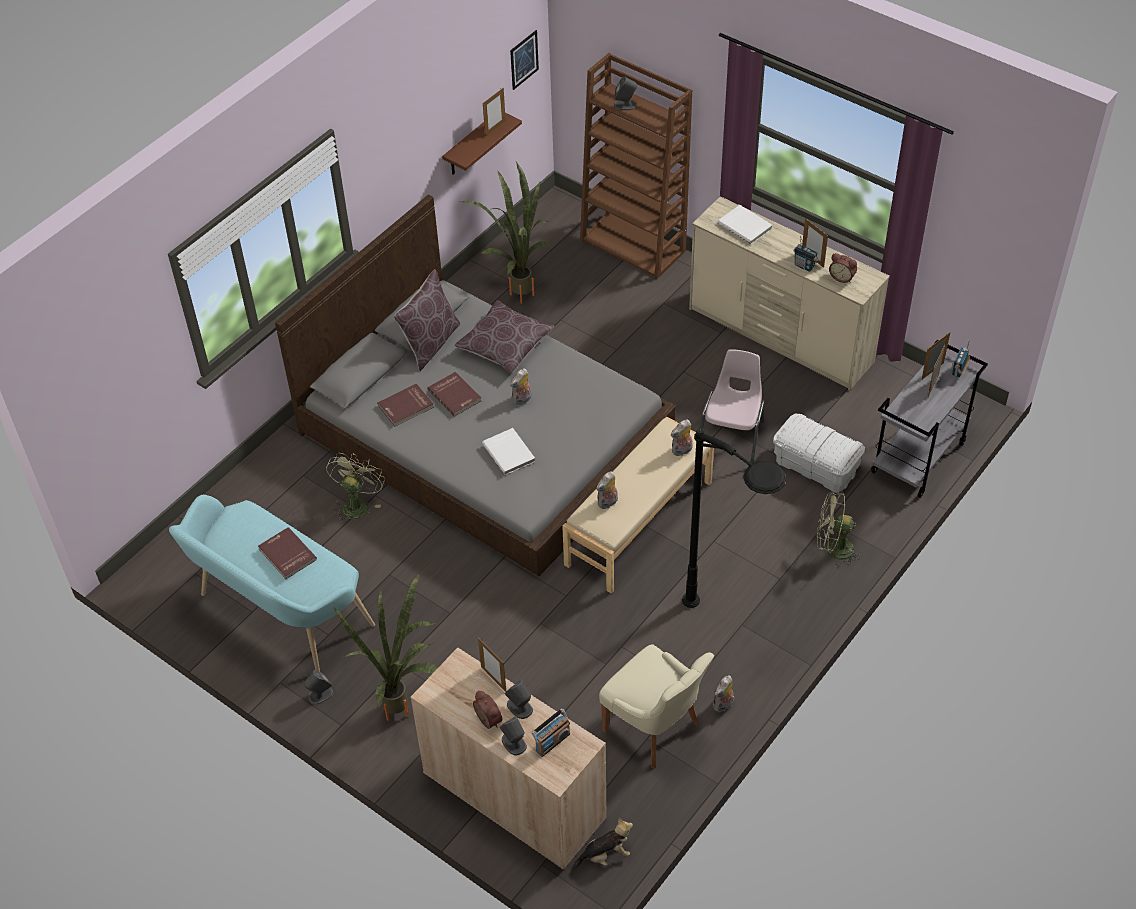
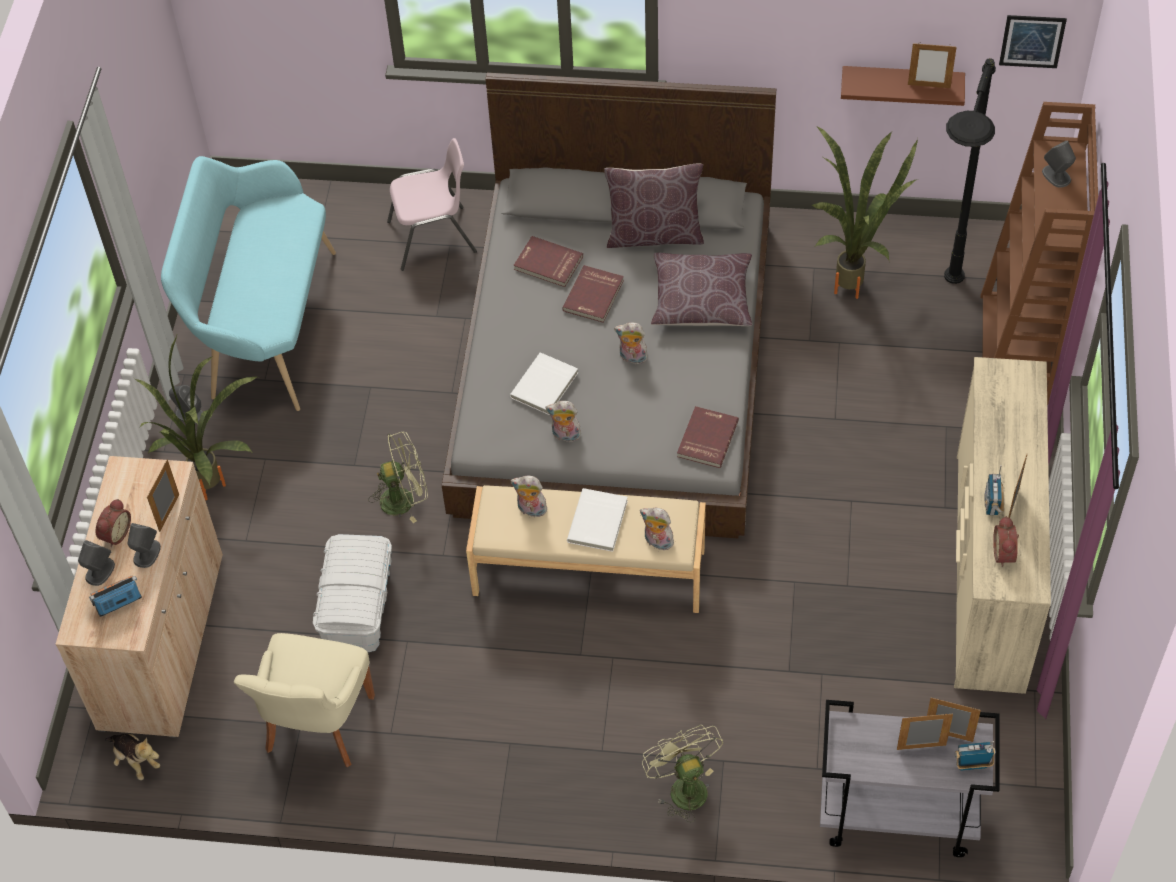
camera: 60 degrees right, 5 degrees up
red book [258,527,317,579] -> red book moved to [677,406,739,468]
green fan [326,453,385,523] -> green fan moved to [368,432,428,523]
radio [532,708,570,757] -> radio turned 135 degrees clockwise [89,575,142,617]
black floor lamp [682,428,786,608] -> black floor lamp moved to [944,58,996,284]
pink chair [701,349,765,464] -> pink chair moved to [387,138,477,271]
plush toy [713,676,734,712] -> plush toy moved to [545,401,584,442]
white book [718,205,772,245] -> white book moved to [567,488,628,552]
white storage box [773,414,865,493] -> white storage box moved to [313,534,392,652]

